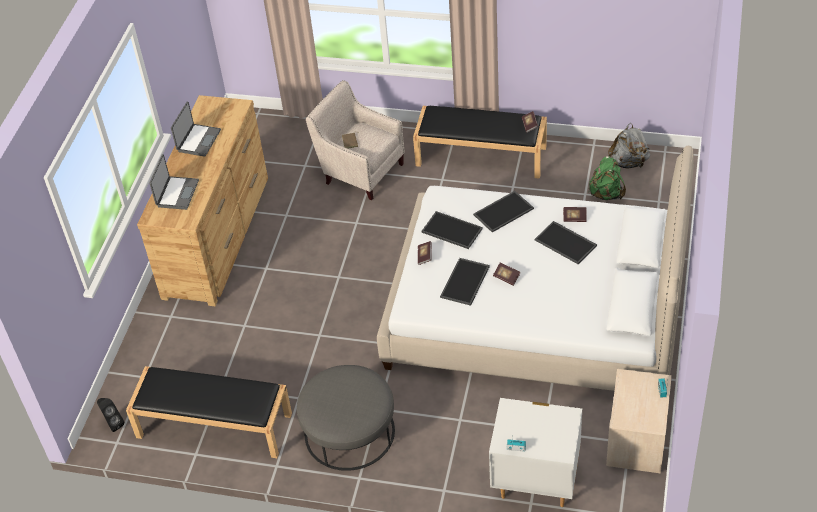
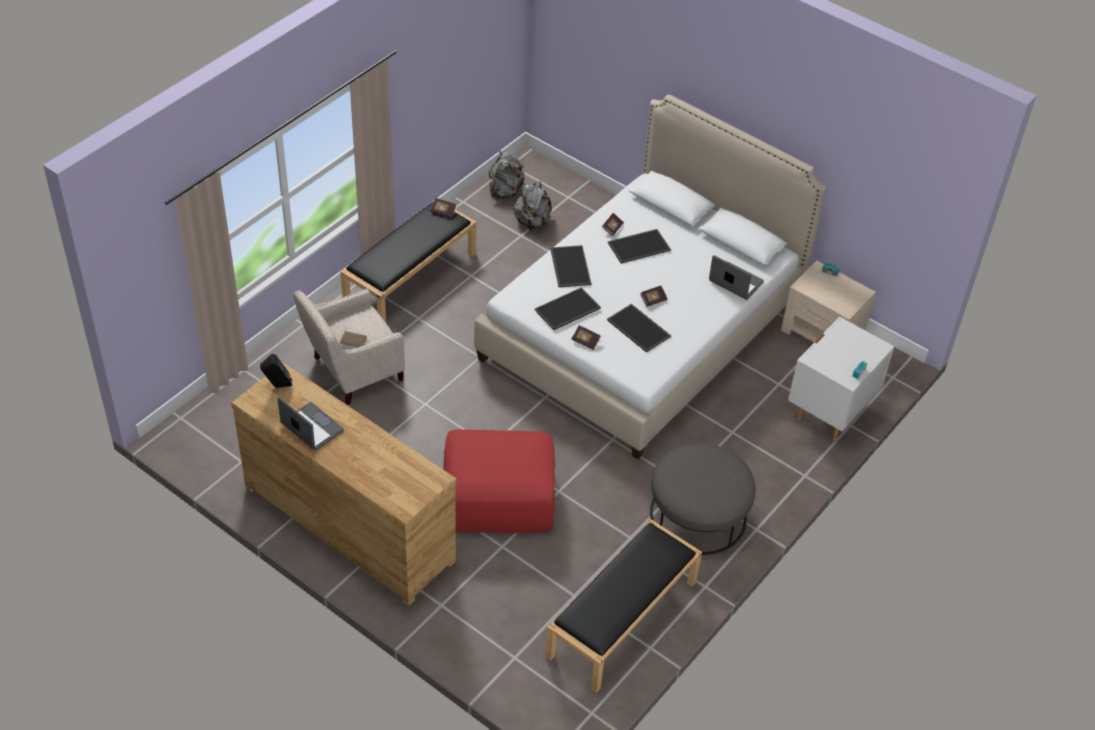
camera: 70 degrees left, 0 degrees up
black speaker [97,398,124,432] -> black speaker moved to [260,354,292,388]
laptop [149,154,199,210] -> laptop moved to [709,255,764,300]
green backpack [588,156,626,200] -> grey backpack [514,181,552,231]
none -> red ottoman [443,429,555,533]

